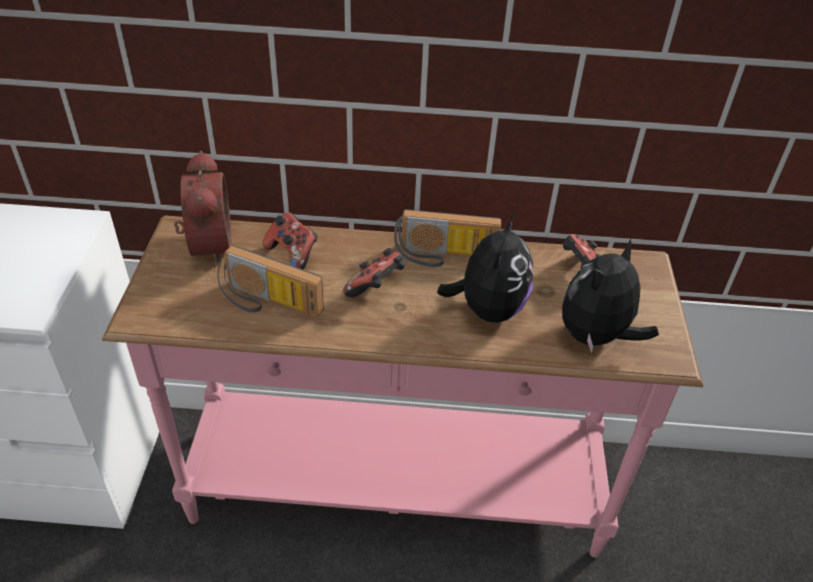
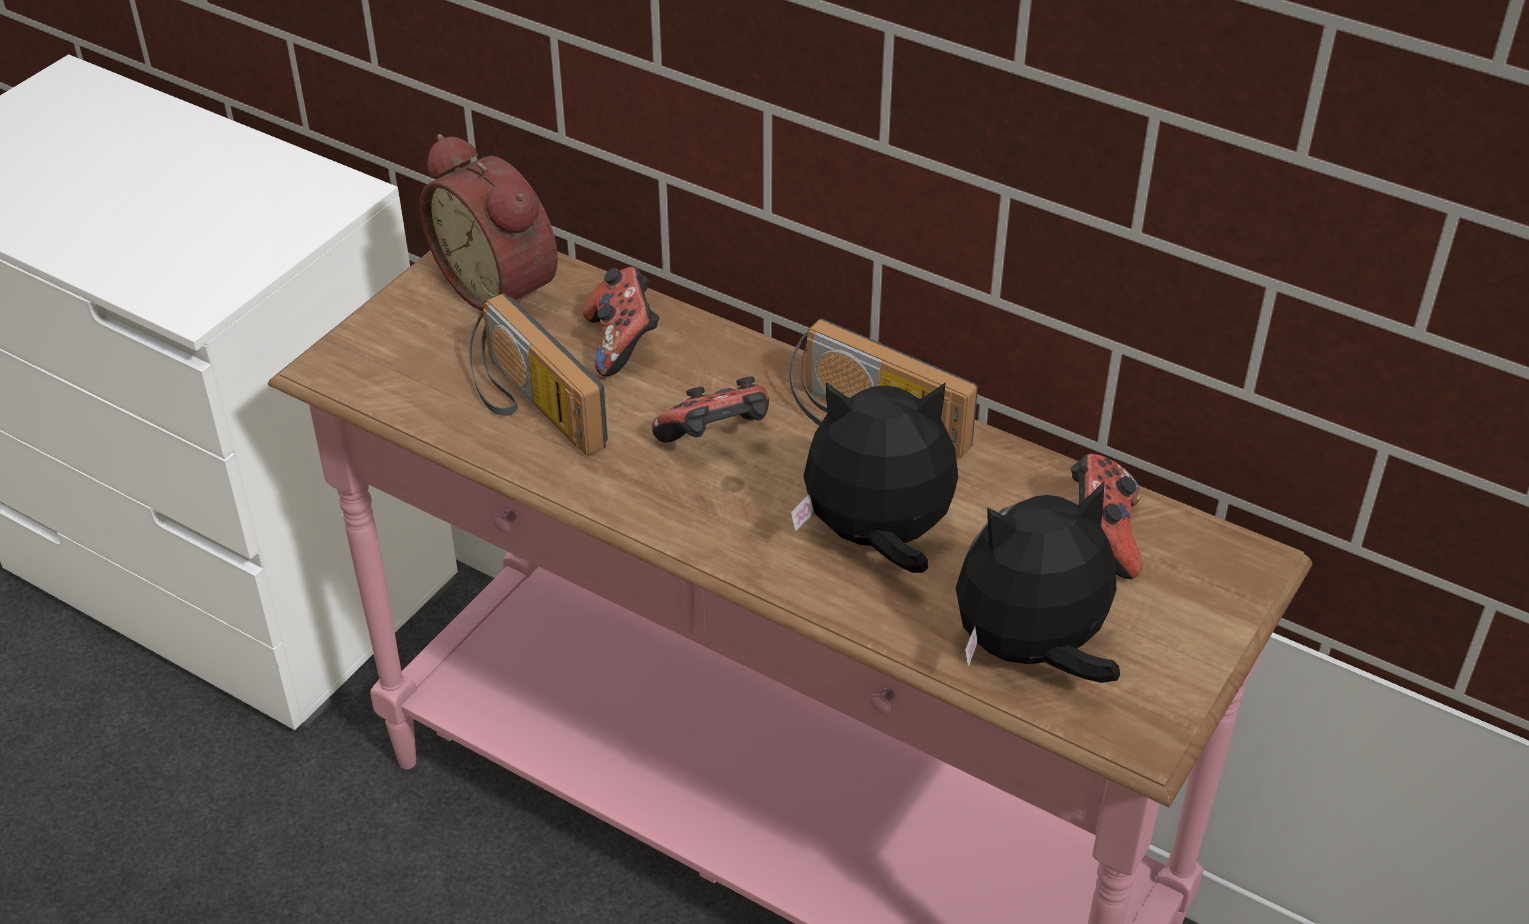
camera: 30 degrees right, 0 degrees up
alarm clock [174,151,232,266] -> alarm clock turned 120 degrees clockwise [420,134,558,311]
plush toy [437,212,533,323] -> plush toy turned 135 degrees counterclockwise [791,382,958,573]

